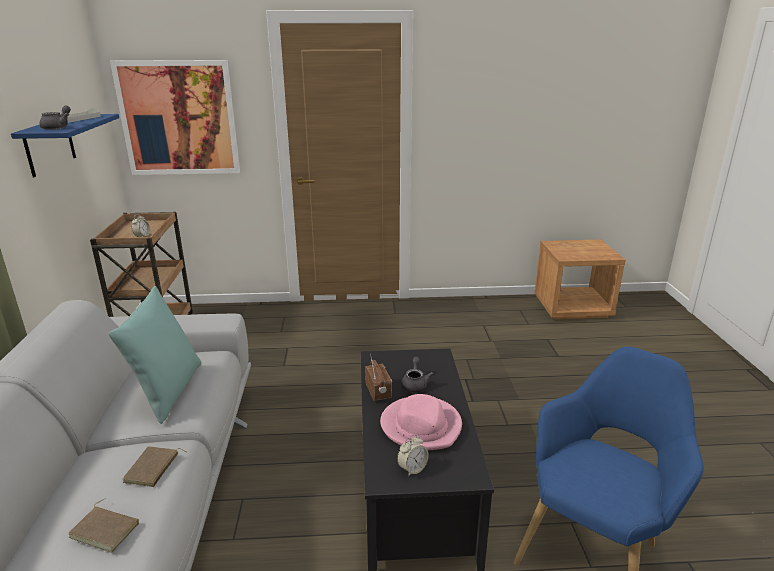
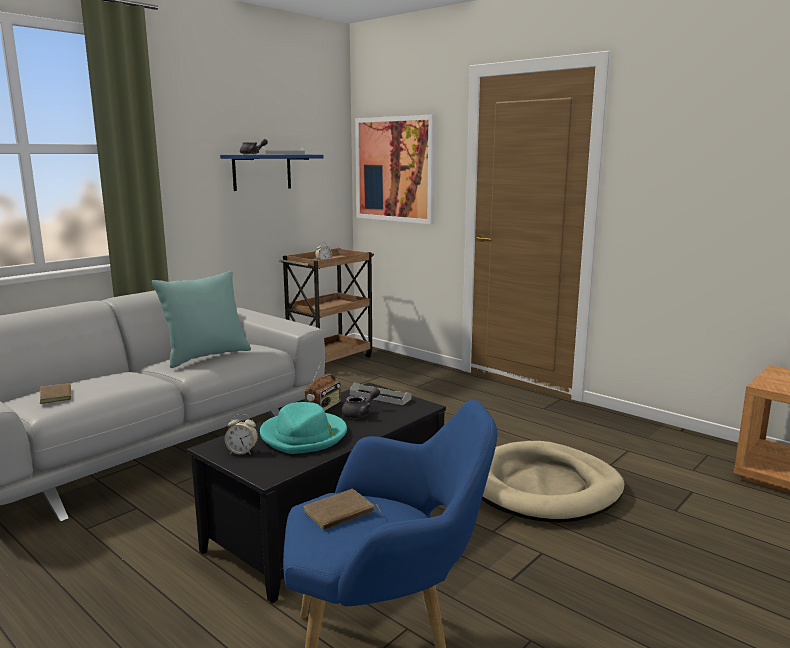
camera: 45 degrees right, 10 degrees down
brown book [123,446,186,487] -> brown book moved to [303,489,382,530]
pink hat [380,394,462,450] -> turquoise hat [260,402,347,454]
none -> grey tray [350,382,411,405]
none -> beige dog bed [482,441,625,523]

